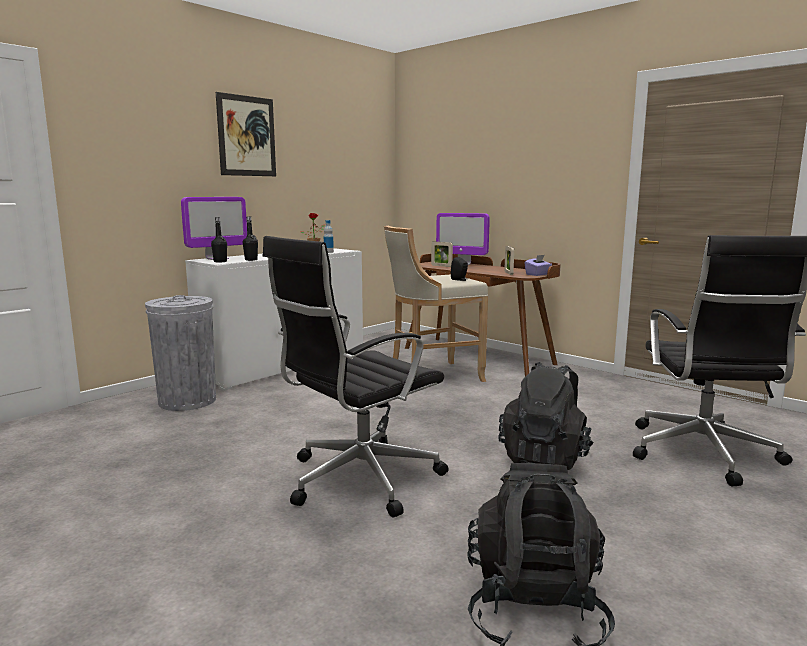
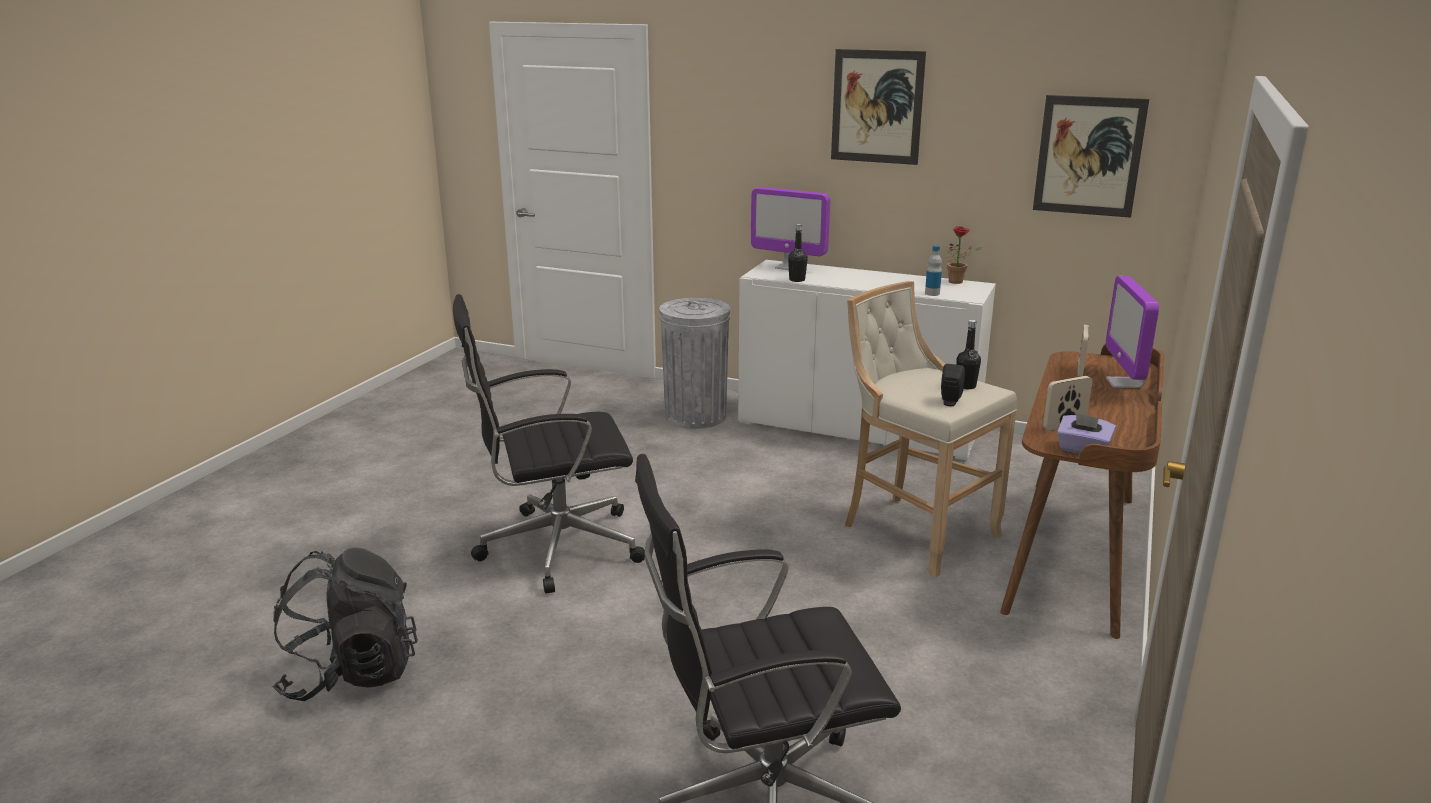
camera: 70 degrees right, 10 degrees up
black bottle [211,217,227,262] -> black bottle moved to [956,320,981,389]
black office chair [263,236,449,517] -> black office chair turned 45 degrees counterclockwise [453,294,645,594]
black backpack [498,362,594,470] -> none
none -> picture [1033,95,1149,218]

